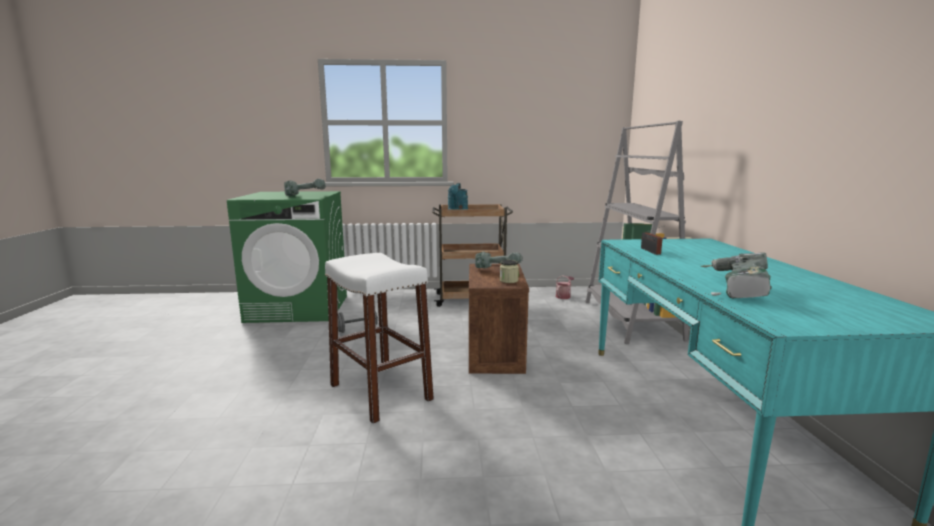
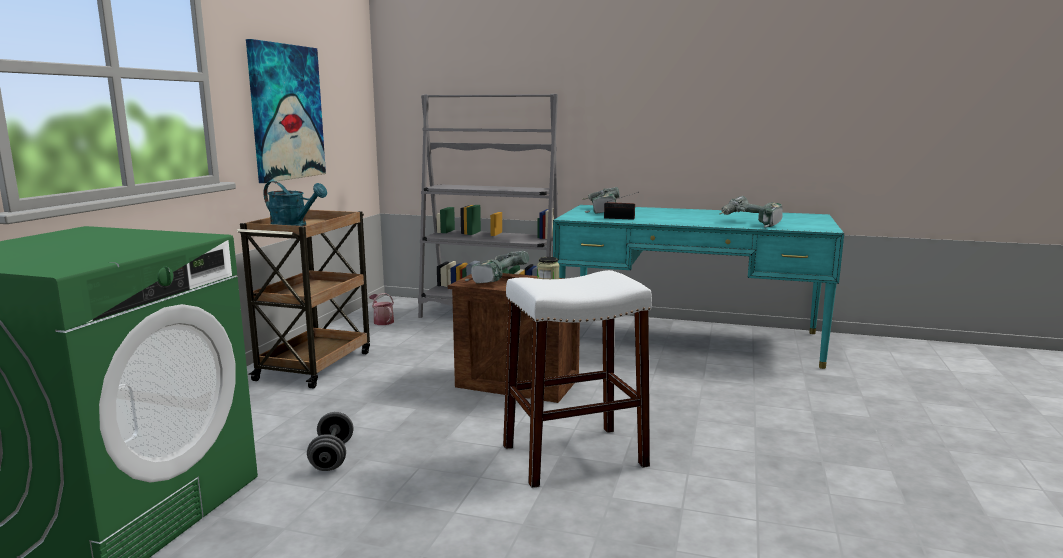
camera: 70 degrees left, 0 degrees up
power drill [284,178,326,196] -> power drill moved to [583,187,620,214]
none -> picture [246,39,326,183]

